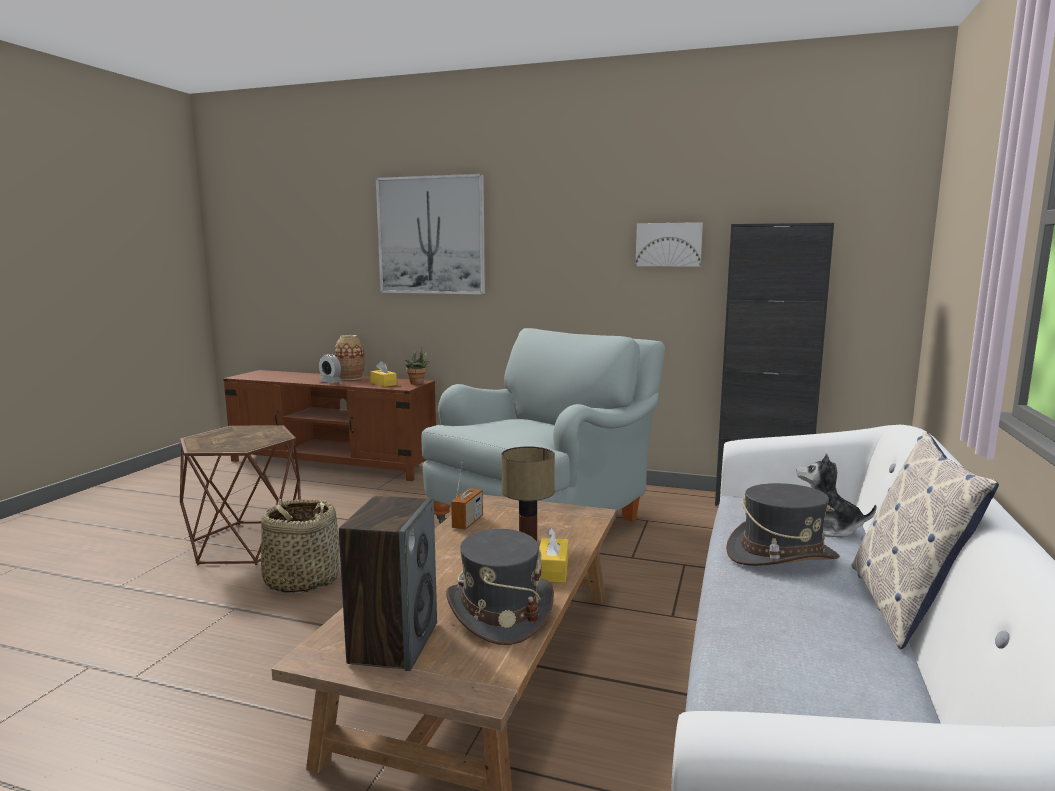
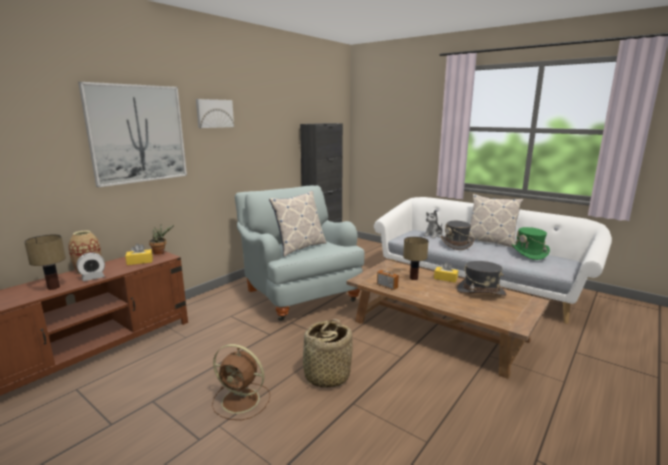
camera: 70 degrees left, 5 degrees up
brown side table [180,425,301,565] -> brown fan [212,344,270,420]
speaker [339,496,437,671] -> none
picture [636,222,703,267] -> picture moved to [196,99,234,128]
none -> table lamp [24,234,66,290]
none -> pillow [269,191,326,257]
none -> green hat [511,227,550,260]

